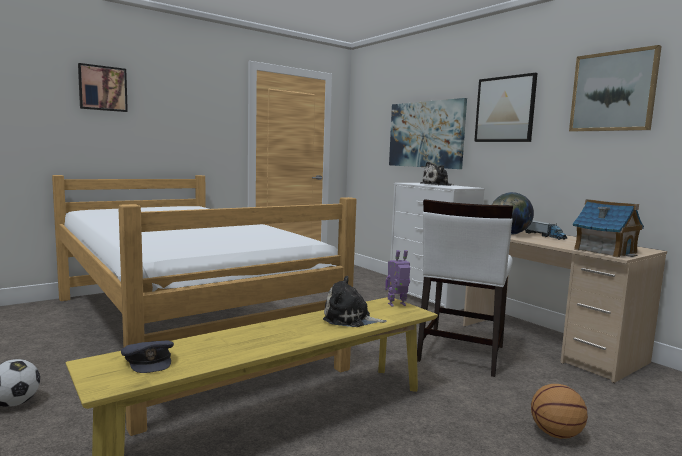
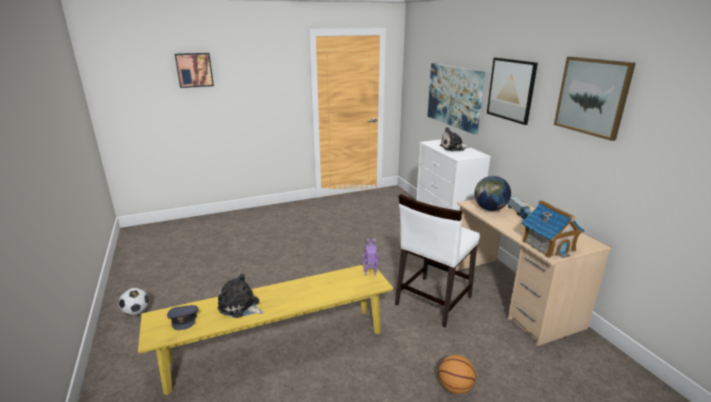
camera: 15 degrees right, 15 degrees up
bed [52,175,357,436] -> none
plush toy [323,276,387,327] -> plush toy moved to [218,273,264,318]

